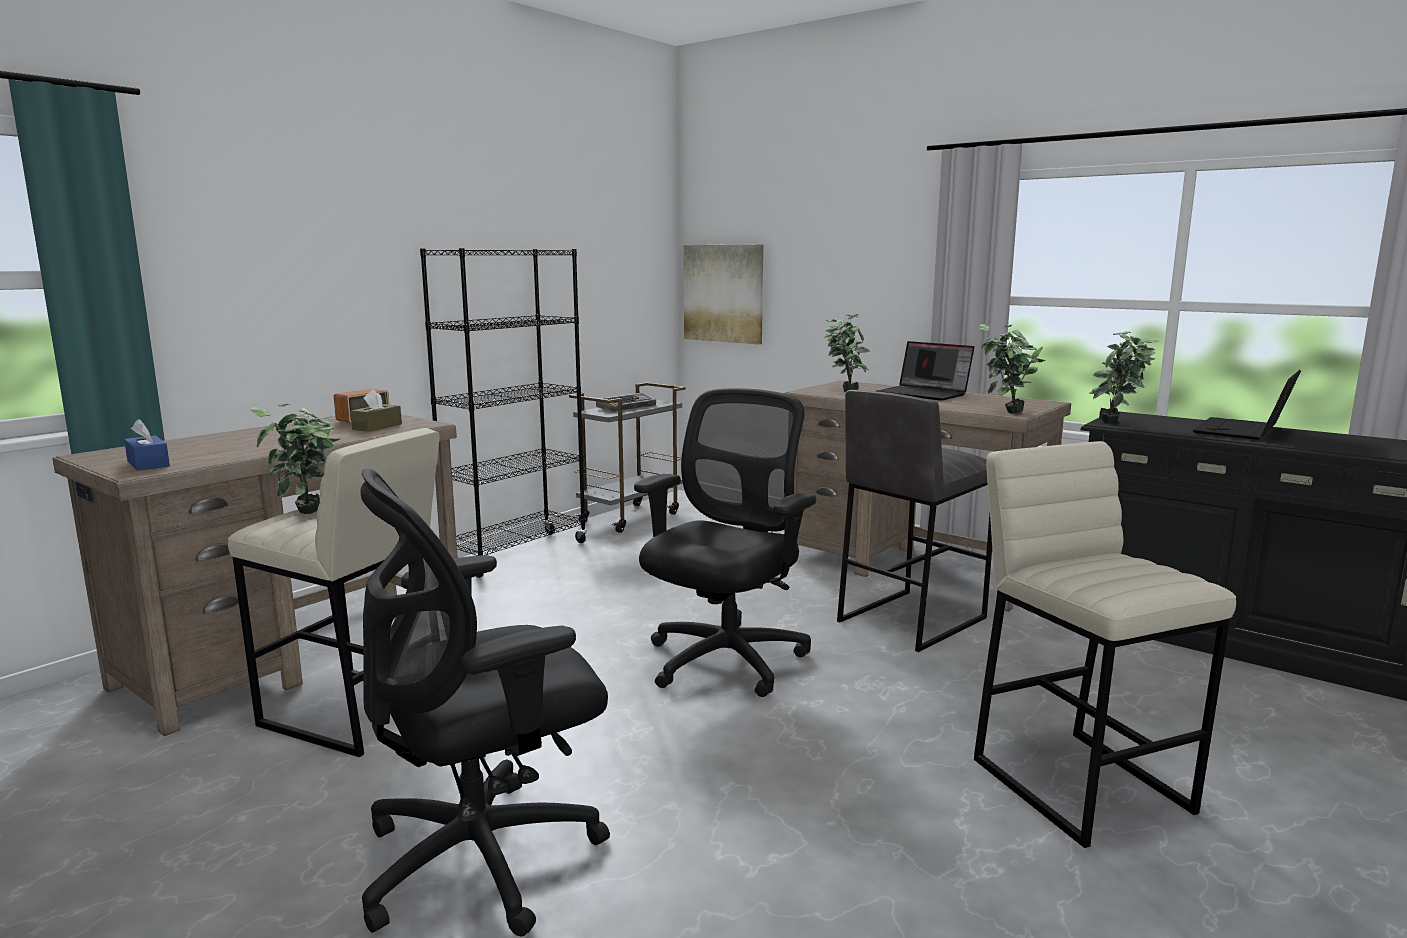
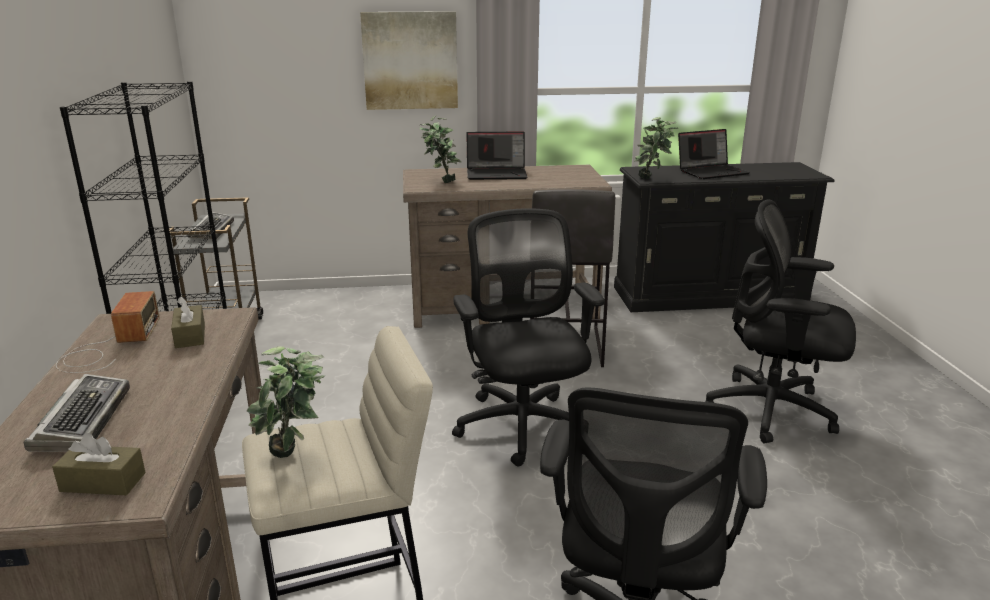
camera: 45 degrees left, 10 degrees up
blue tissue box [124,419,170,471] -> brown tissue box [52,433,146,496]
picture [684,245,763,345] -> picture moved to [360,11,458,110]
beige stool [974,441,1236,848] -> black office chair [706,199,856,444]
potted plant [980,324,1046,414] -> none
laptop [1193,370,1301,440] -> laptop turned 105 degrees counterclockwise [678,129,750,179]
none -> keyboard [24,374,130,452]

